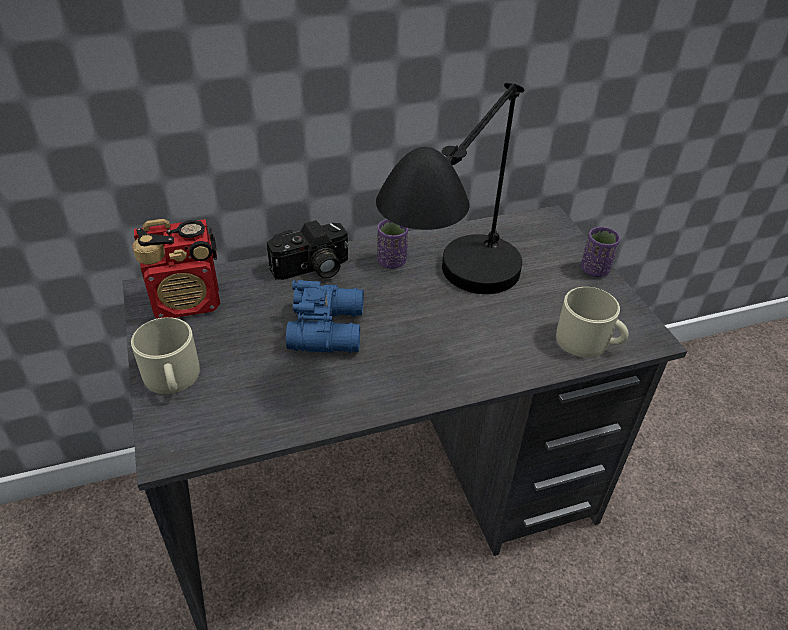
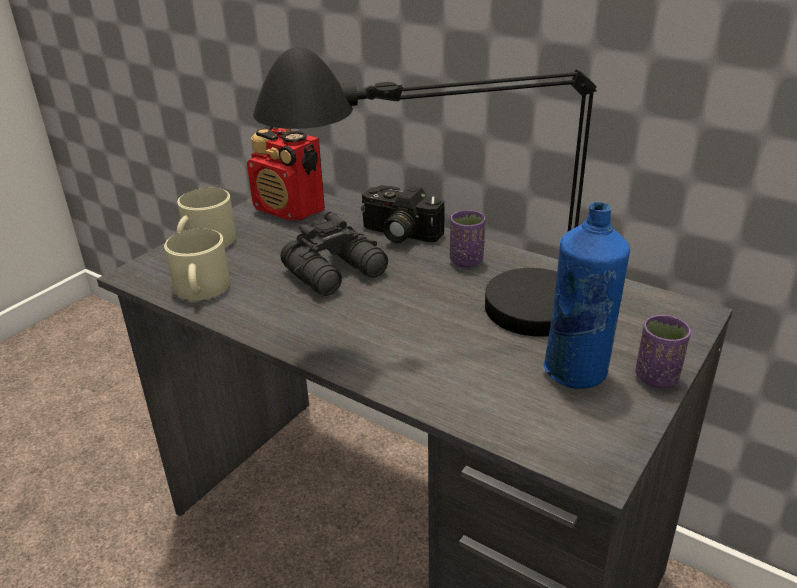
camera: 55 degrees right, 10 degrees down
blue binoculars [286,280,364,353] -> black binoculars [280,211,388,296]
beige mug [556,287,629,358] -> beige mug moved to [164,228,230,300]
none -> blue bottle [544,202,630,389]

